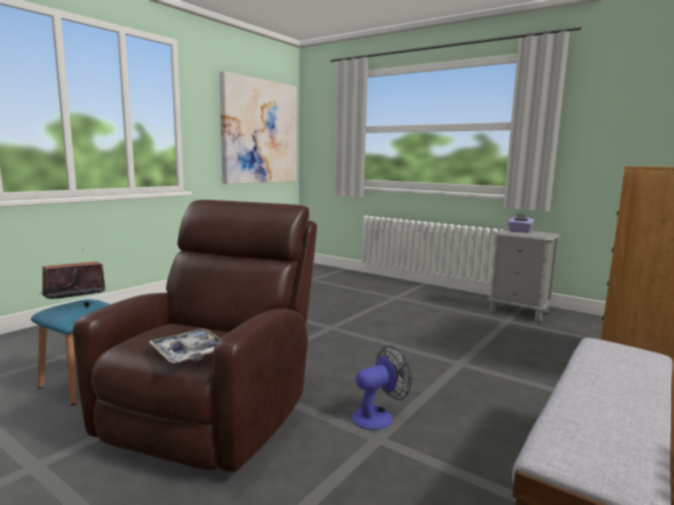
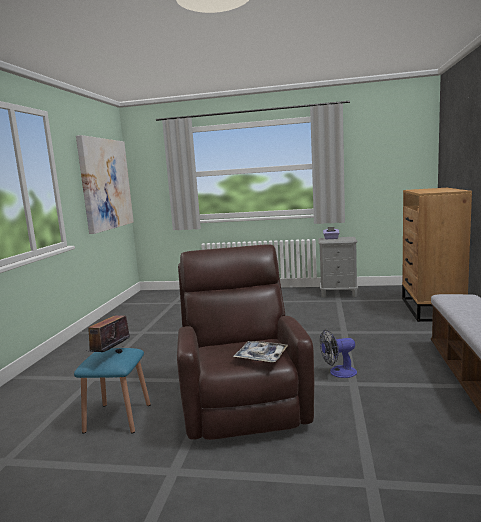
camera: 25 degrees left, 0 degrees up
fan [352,345,412,430] -> fan turned 135 degrees counterclockwise [320,330,357,378]

